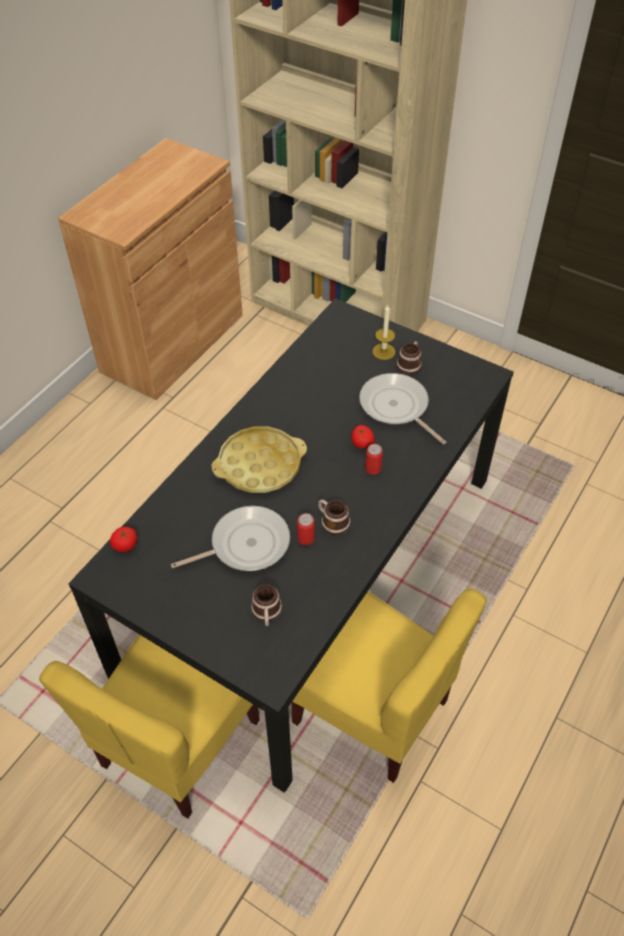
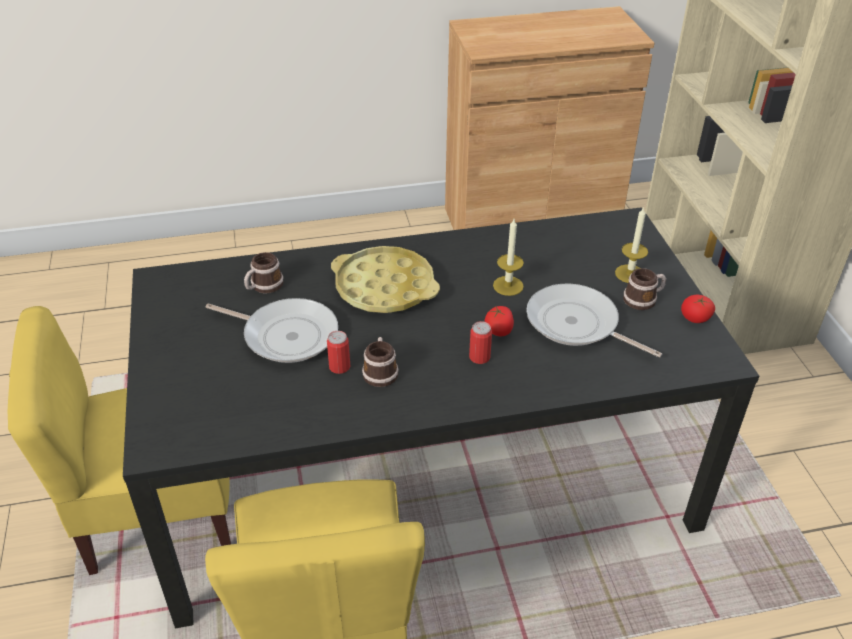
camera: 45 degrees right, 10 degrees down
tomato [110,527,137,552] -> tomato moved to [681,295,715,323]
mug [251,584,282,626] -> mug moved to [244,252,283,293]
frying pan [359,373,446,444] -> frying pan turned 60 degrees counterclockwise [526,284,662,358]
none -> candle [493,219,524,296]

